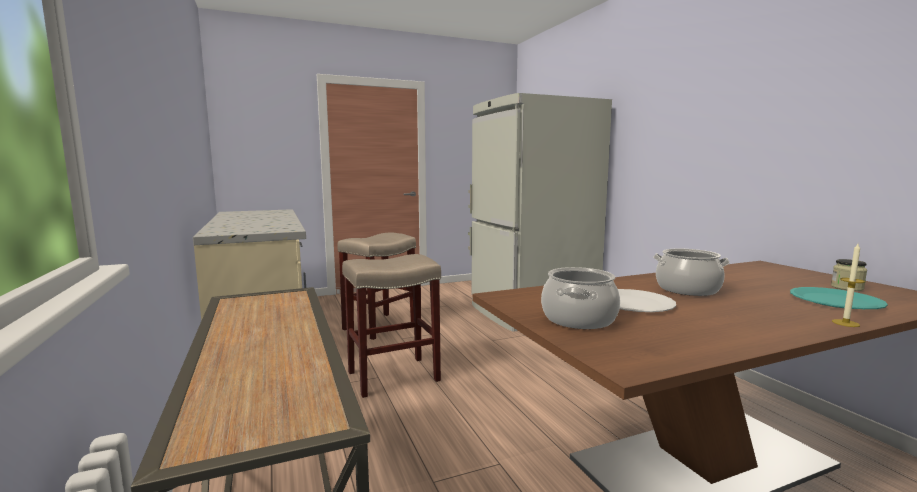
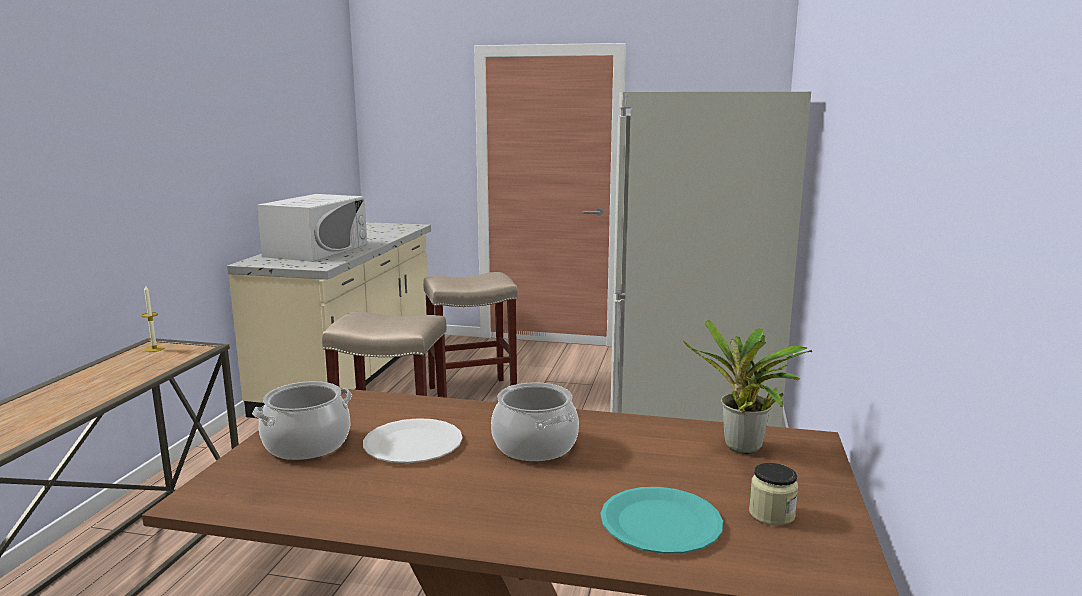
camera: 35 degrees right, 5 degrees up
candle [832,244,865,327] -> candle moved to [141,286,164,352]
none -> white microwave [257,194,367,262]
none -> potted plant [684,320,812,454]

